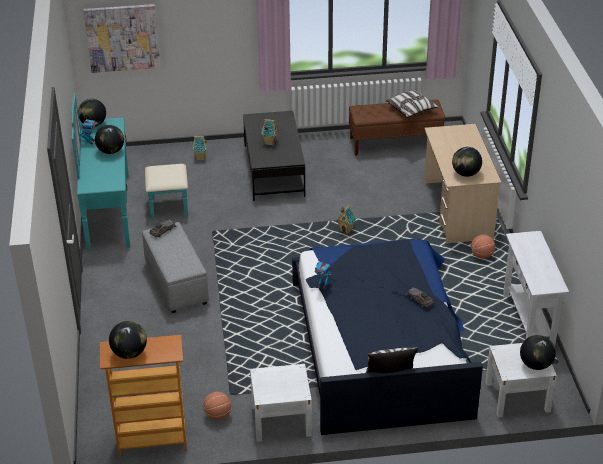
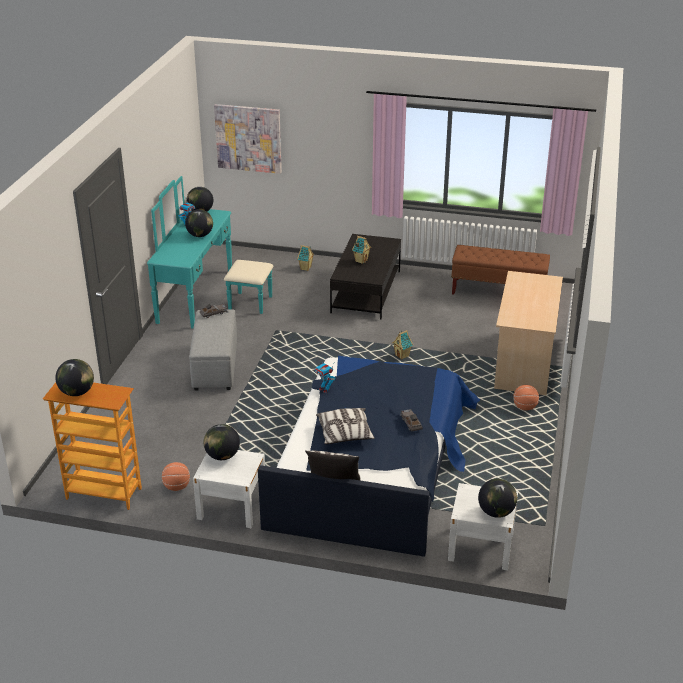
camera: 20 degrees right, 5 degrees down
pillow [386,90,438,117] -> pillow moved to [316,408,375,444]
globe [452,147,482,177] -> globe moved to [204,424,240,460]
white console table [503,231,569,346] -> none

